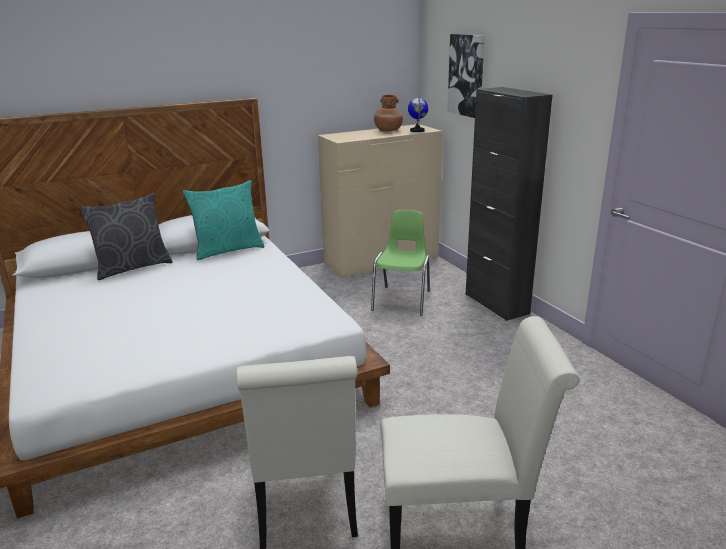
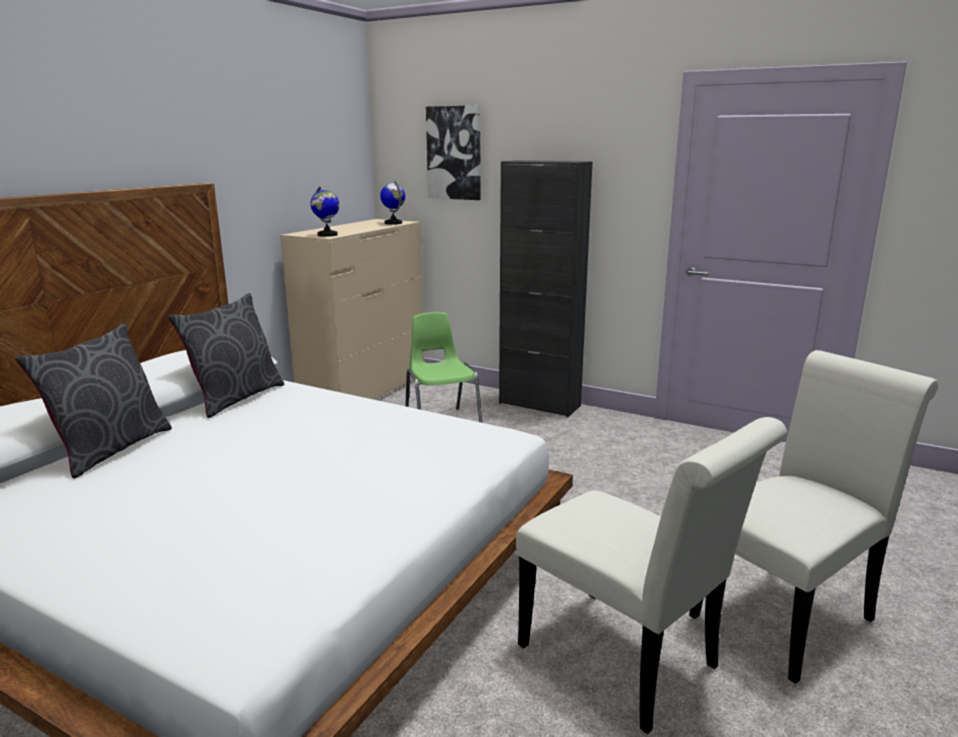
camera: 35 degrees left, 5 degrees down
turquoise pillow [182,180,264,260] -> grey pillow [168,293,284,418]
brown vase [374,95,403,132] -> none
none -> globe [311,186,339,237]

